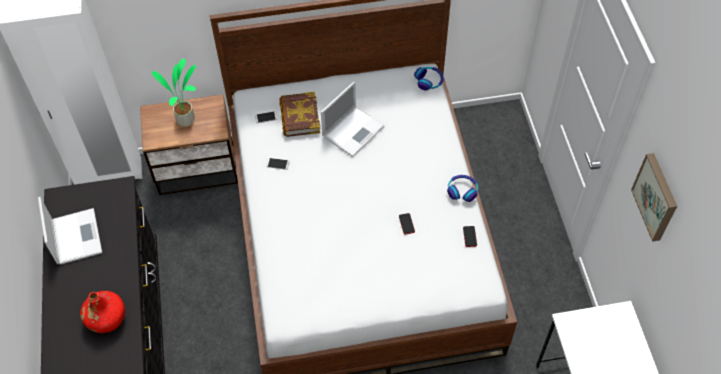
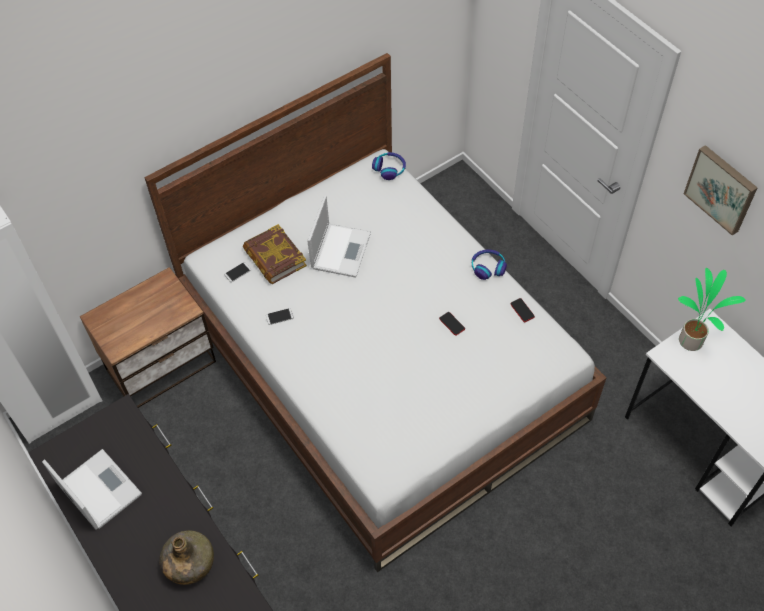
camera: 25 degrees left, 0 degrees up
red bottle [80,291,125,333] -> green bottle [159,530,214,585]
potted plant [152,59,196,126] -> potted plant moved to [678,268,746,351]

